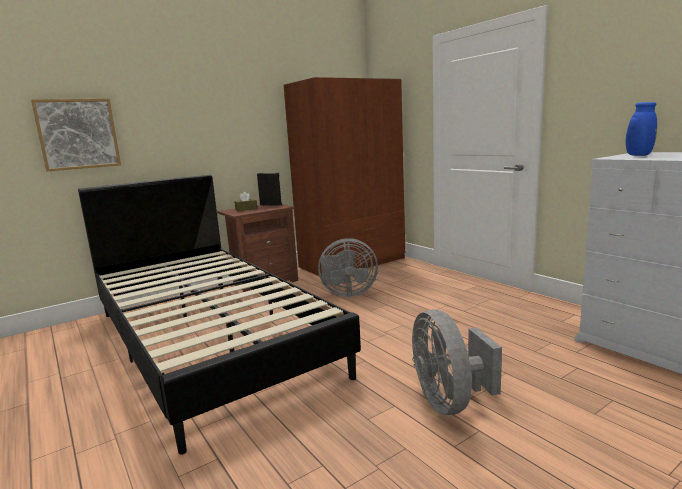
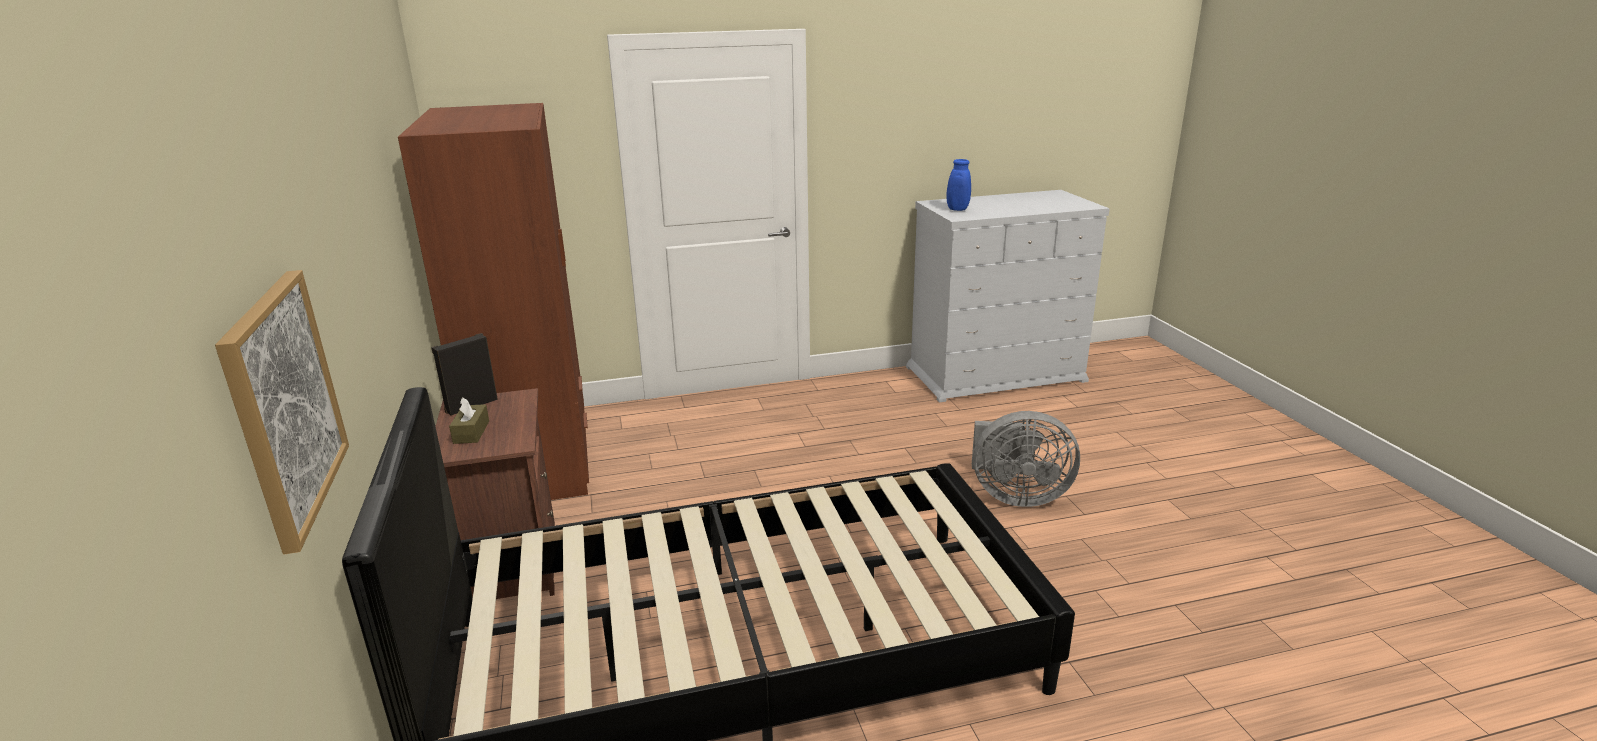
camera: 70 degrees left, 10 degrees up
grey fan [318,238,378,297] -> none

